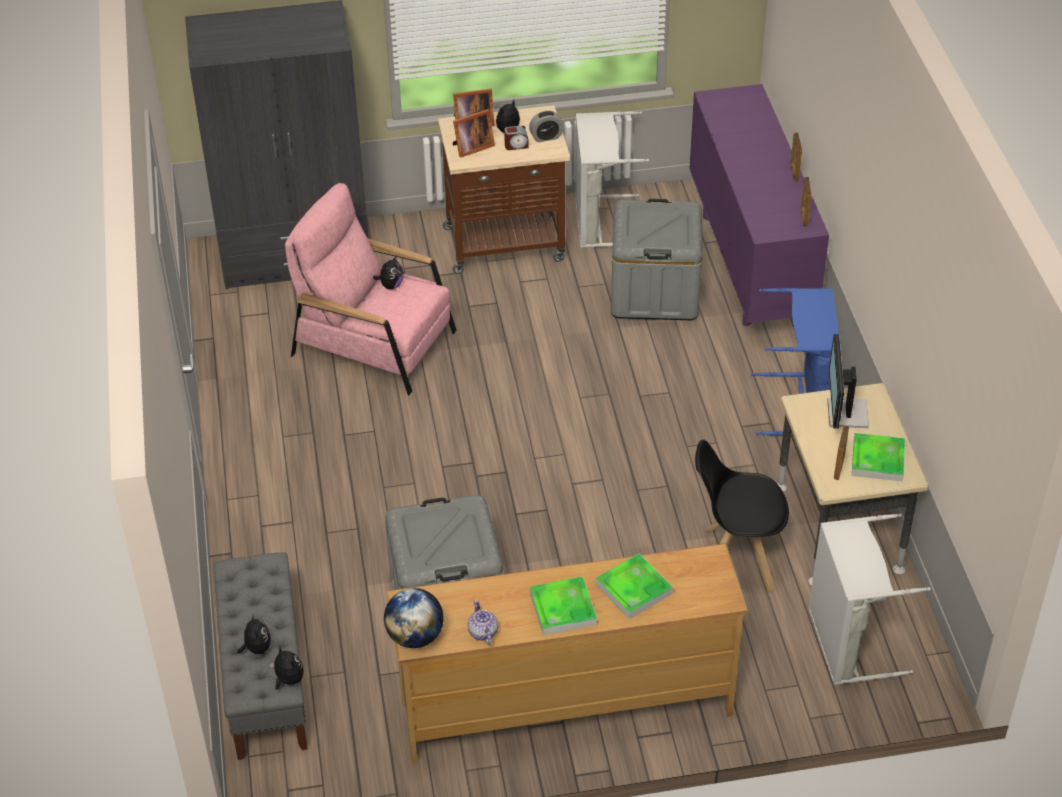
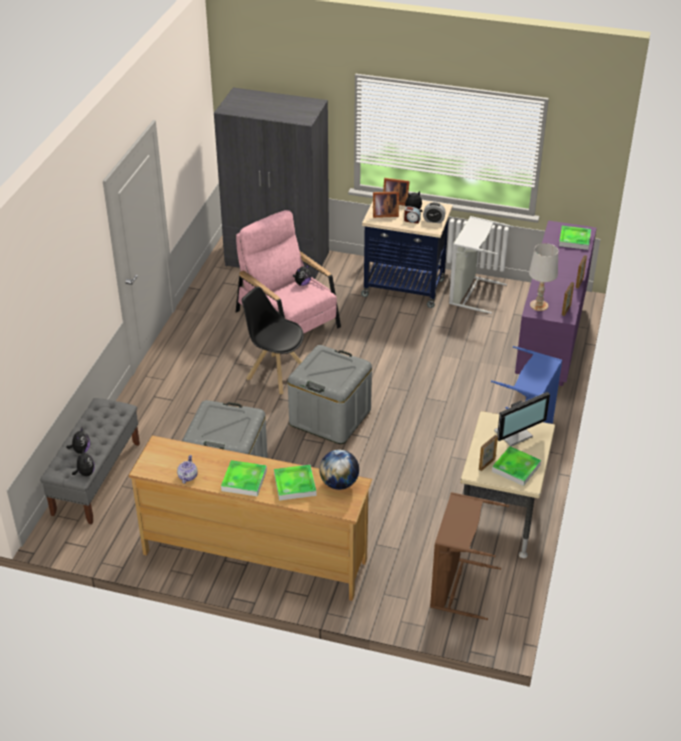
camera: 25 degrees right, 5 degrees down
globe [384,588,444,648] -> globe moved to [319,450,359,490]
brown cart [438,105,570,274] -> blue cart [361,200,453,308]
grey storage box [611,199,703,320] -> grey storage box moved to [288,345,372,444]
black chair [695,439,789,593] -> black chair moved to [242,287,304,394]
grey laundry basket [808,514,931,685] -> brown laundry basket [430,492,509,620]
monitor [827,334,869,429] -> monitor turned 150 degrees counterclockwise [494,392,550,446]
none -> white table lamp [529,243,558,311]
none -> tray [559,226,591,250]

